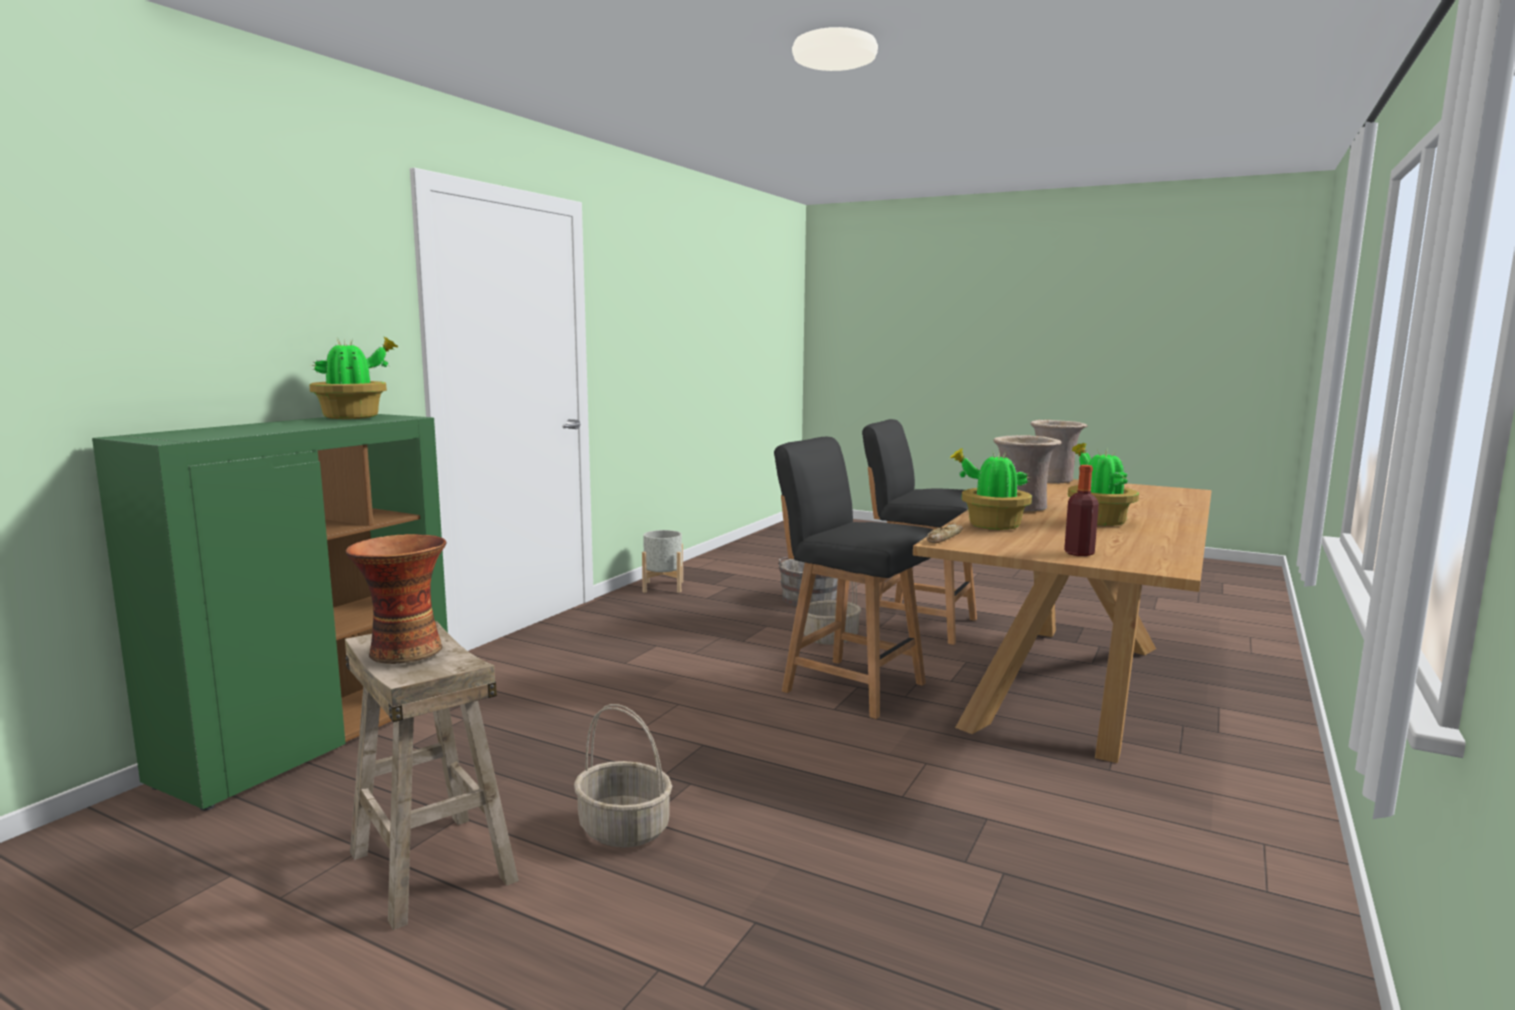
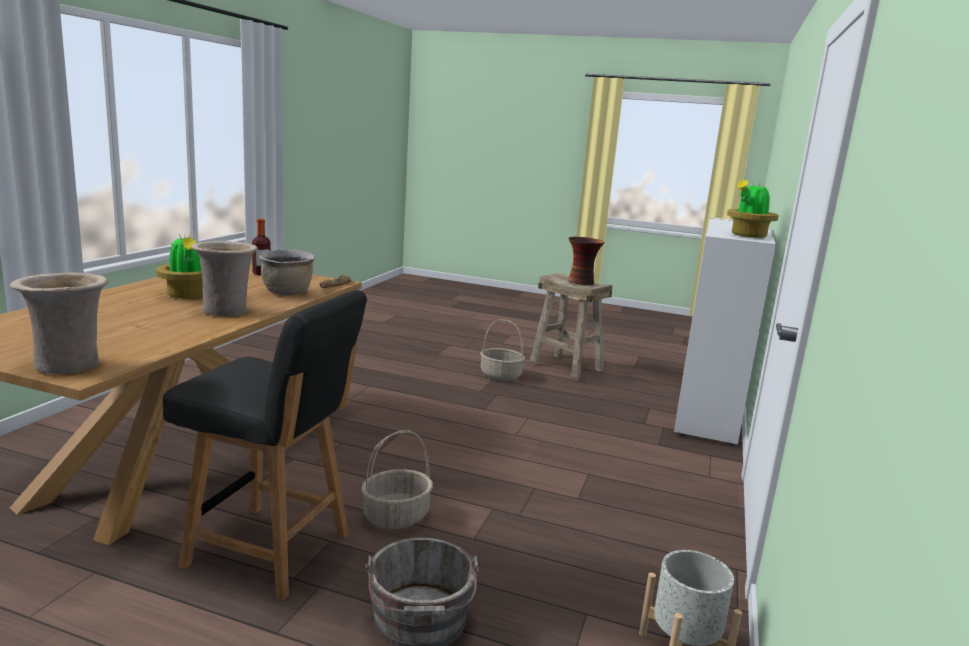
camera: 170 degrees right, 5 degrees up
green cabinet [92,414,448,811] -> white cabinet [674,217,776,446]
black chair [774,437,934,719] -> none
potted plant [950,448,1032,530] -> brown cooking pot [259,249,315,296]

